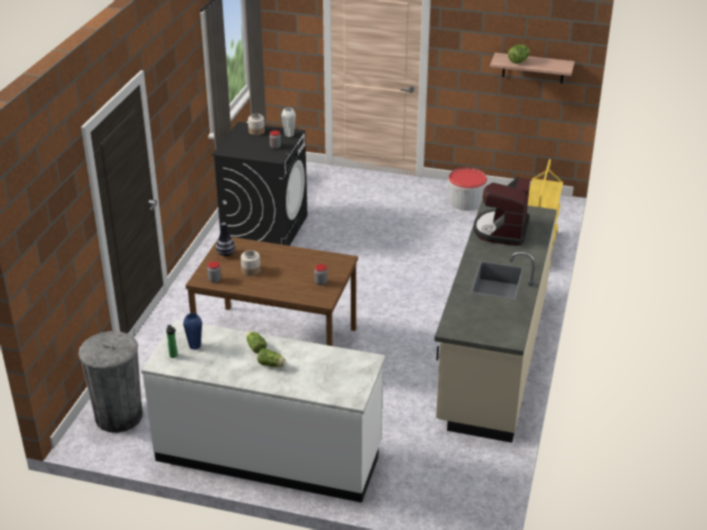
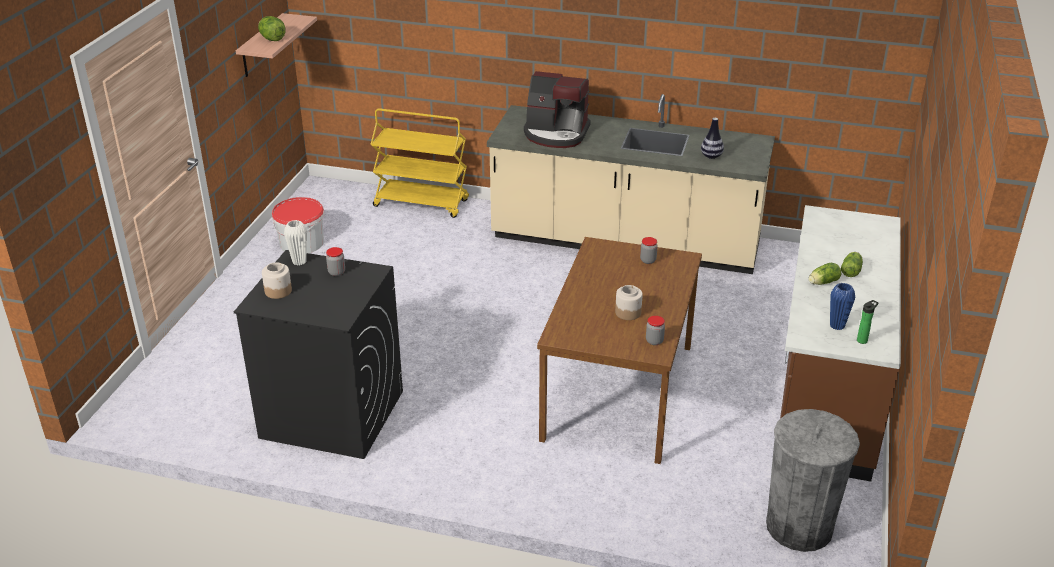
camera: 90 degrees left, 0 degrees up
white counter [141,320,386,503] -> brown counter [780,205,901,482]
vase [216,222,235,256] -> vase moved to [701,118,724,159]

